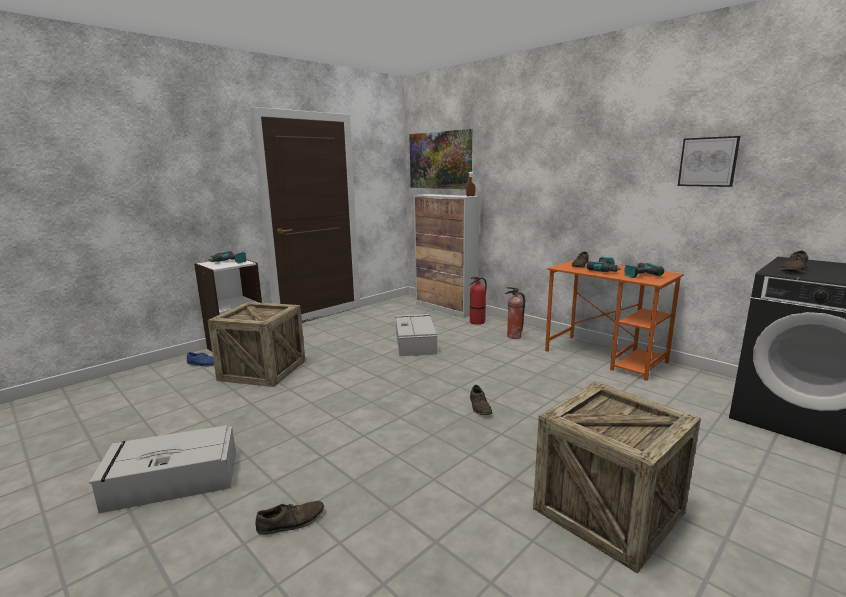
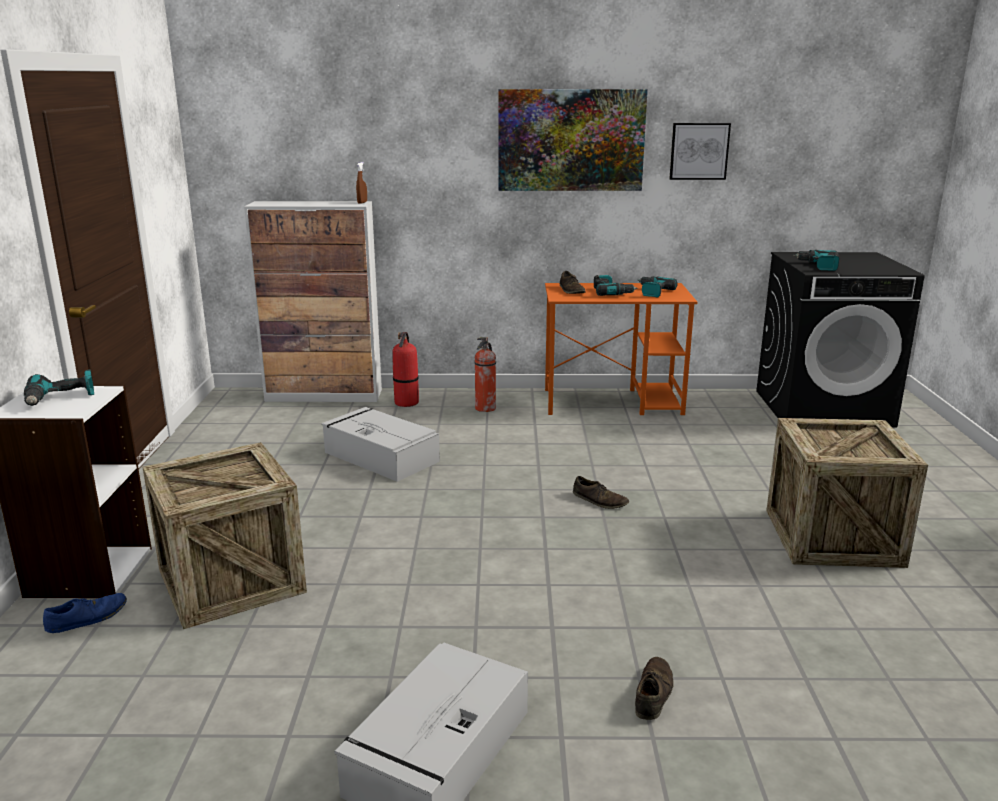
camera: 45 degrees left, 5 degrees up
picture [409,129,472,189] -> picture moved to [498,89,648,191]
brown shoe [780,251,808,273] -> power drill [793,250,839,271]

